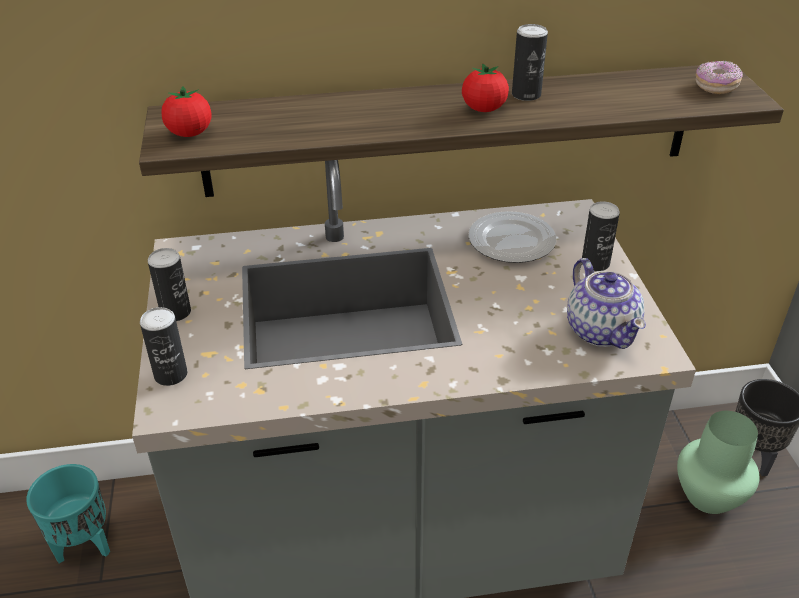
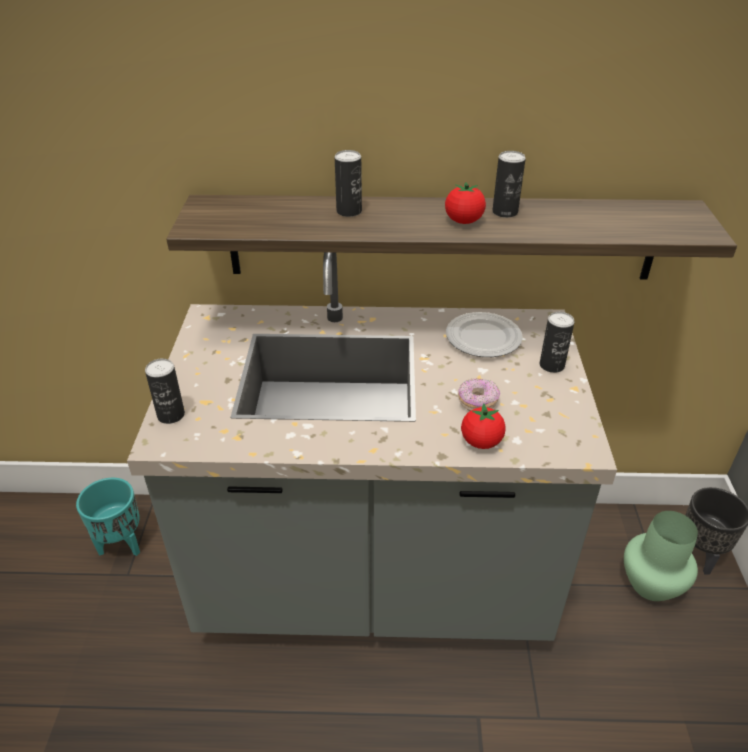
camera: 10 degrees right, 0 degrees up
can [148,248,191,321] -> can moved to [335,150,362,217]
tomato [161,86,212,137] -> tomato moved to [461,403,506,449]
teapot [567,258,646,349] -> none
donut [696,61,743,94] -> donut moved to [458,378,500,411]

